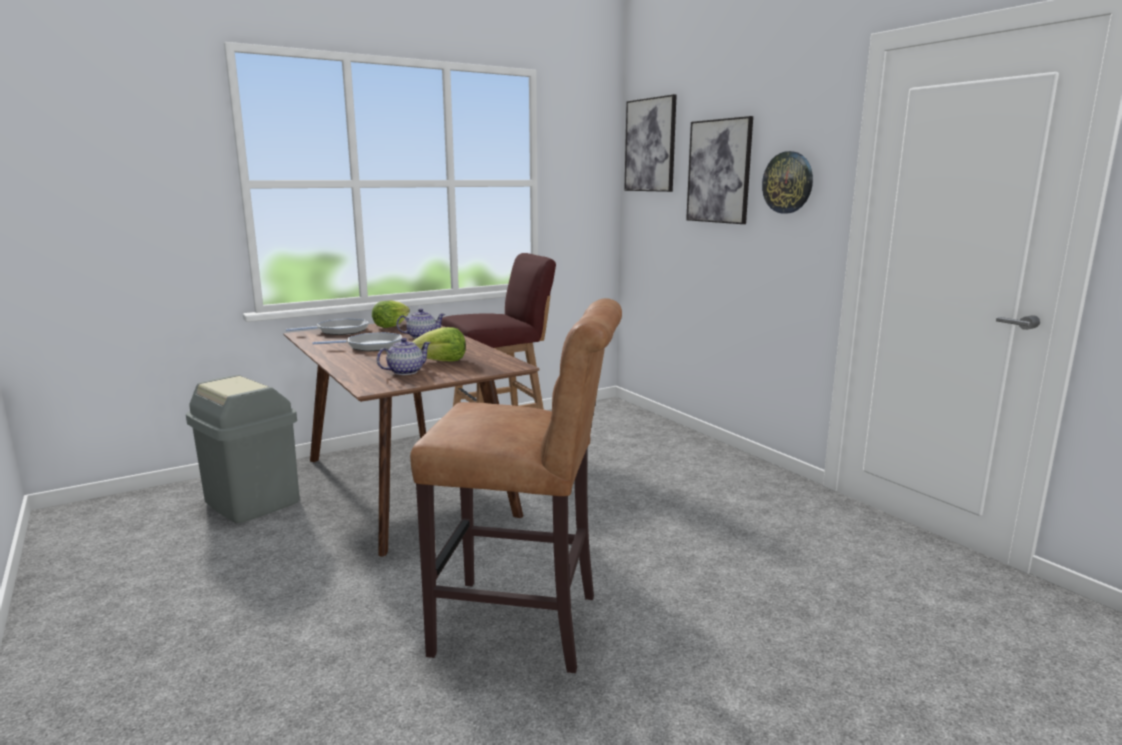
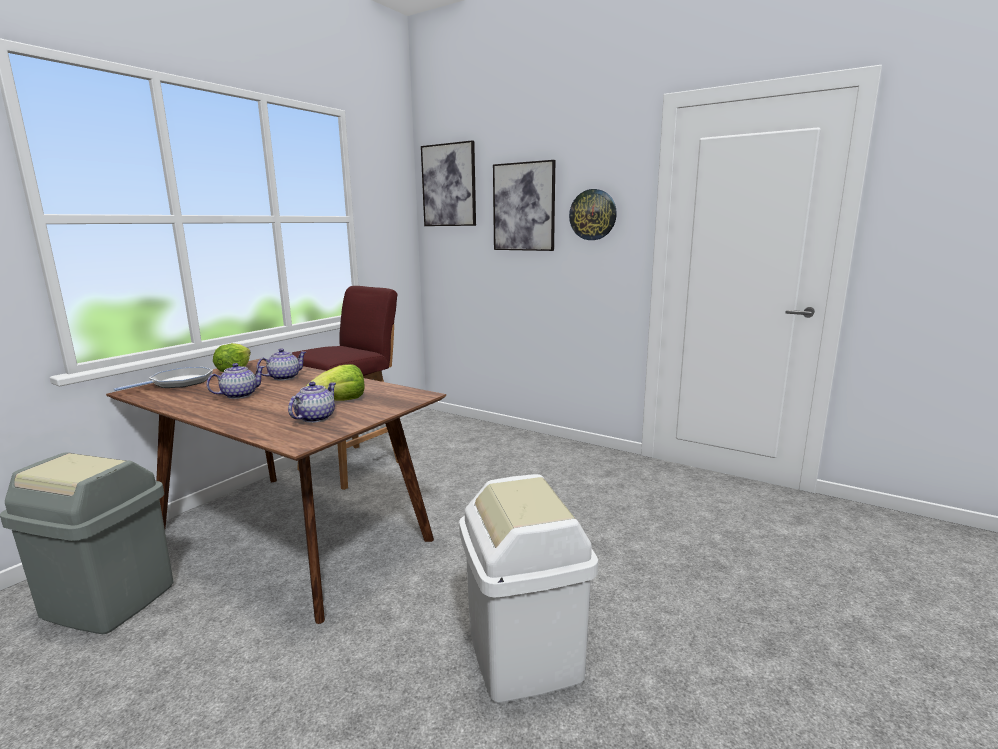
camera: 25 degrees left, 0 degrees up
frying pan [312,332,402,352] -> teapot [207,363,265,399]
brown stool [410,298,622,673] -> white trash can [459,474,598,703]

